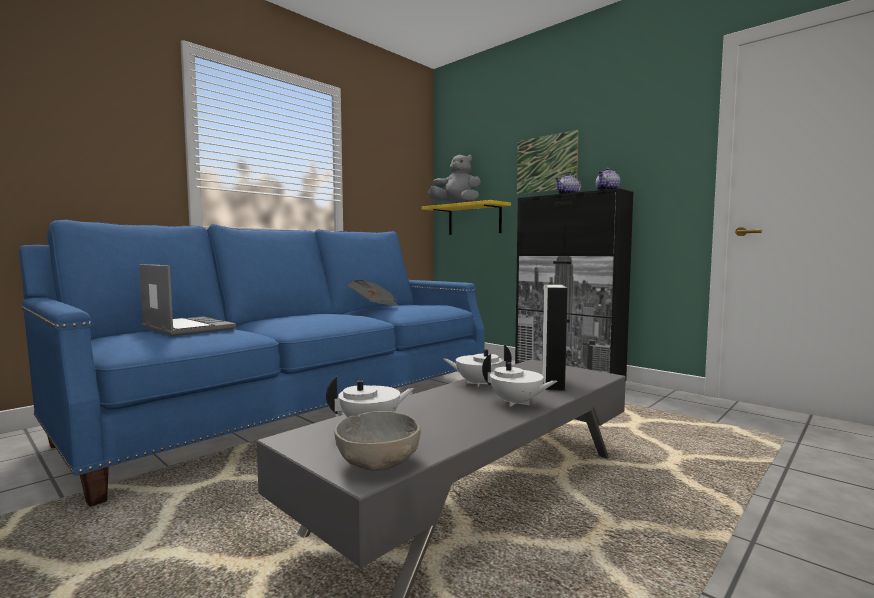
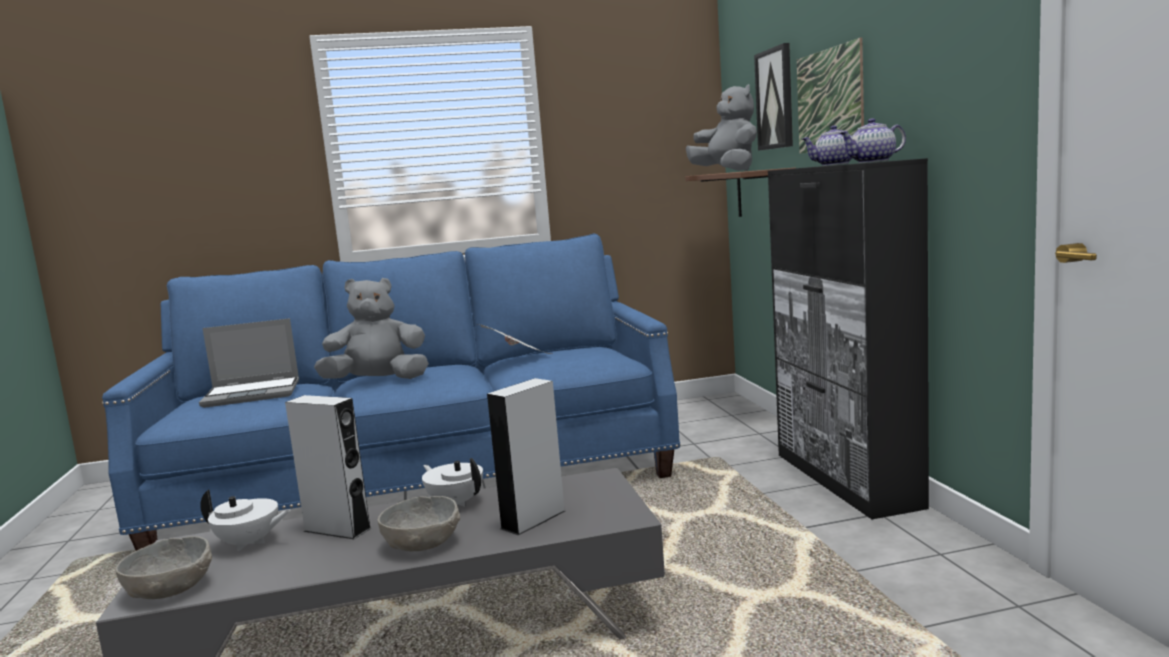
camera: 35 degrees right, 5 degrees up
laptop [139,264,236,336] -> laptop turned 90 degrees clockwise [199,318,299,408]
yellow shelf [422,200,511,235] -> brown shelf [685,168,795,217]
white teapot [482,354,558,407] -> grey bowl [378,496,460,551]
none -> grey speaker [285,395,371,539]
none -> grey plush toy [314,278,429,379]
none -> picture [754,43,793,151]

